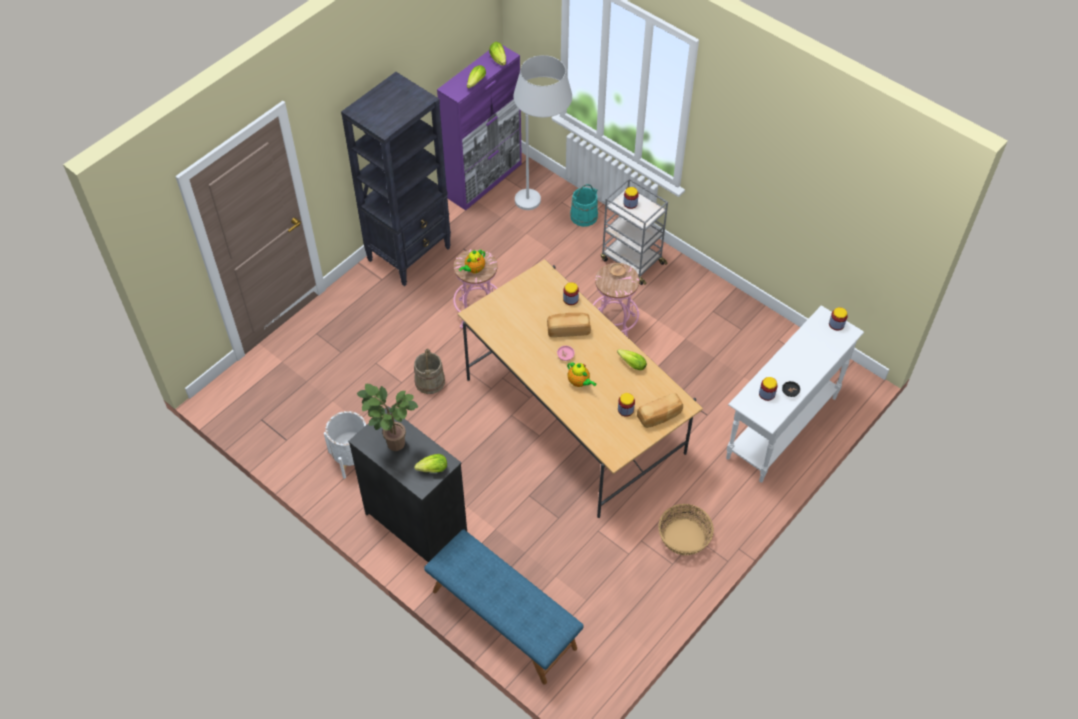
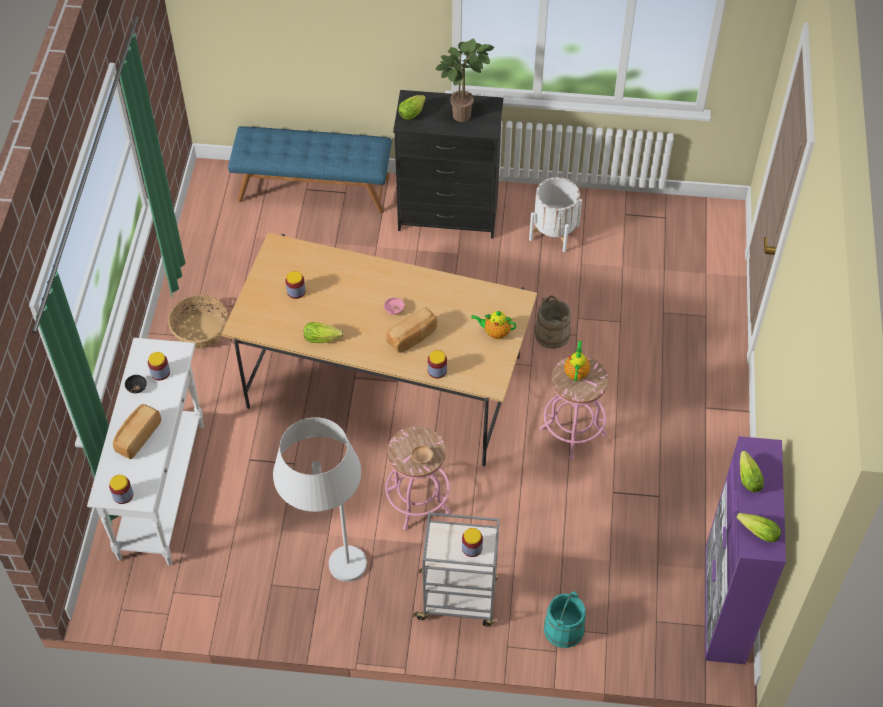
camera: 145 degrees right, 0 degrees up
black bookcase [341,72,451,286] -> none
white floor lamp [514,55,572,210] -> white floor lamp moved to [273,417,367,582]
teapot [567,362,596,387] -> teapot moved to [471,311,516,339]
bread [637,393,683,428] -> bread moved to [113,404,161,459]

